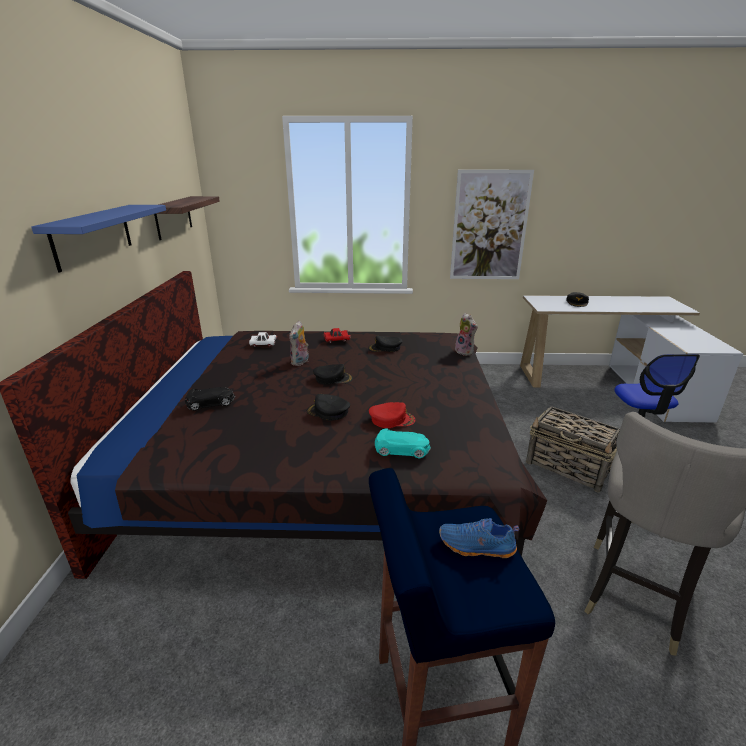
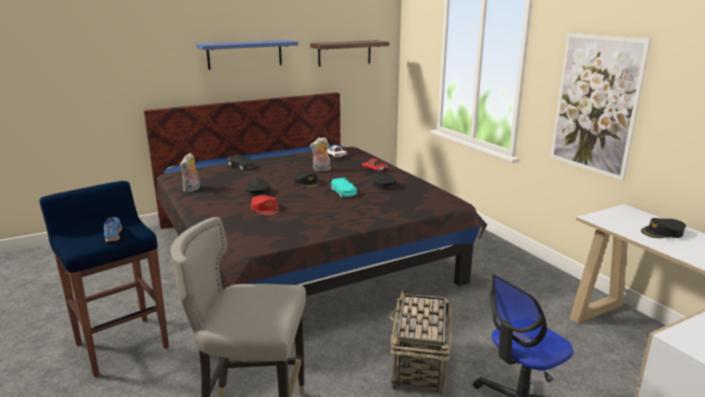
camera: 60 degrees right, 5 degrees down
turquoise toy car [375,428,431,458] -> turquoise toy car moved to [331,178,357,197]
plush toy [455,313,478,356] -> plush toy moved to [180,153,200,192]

